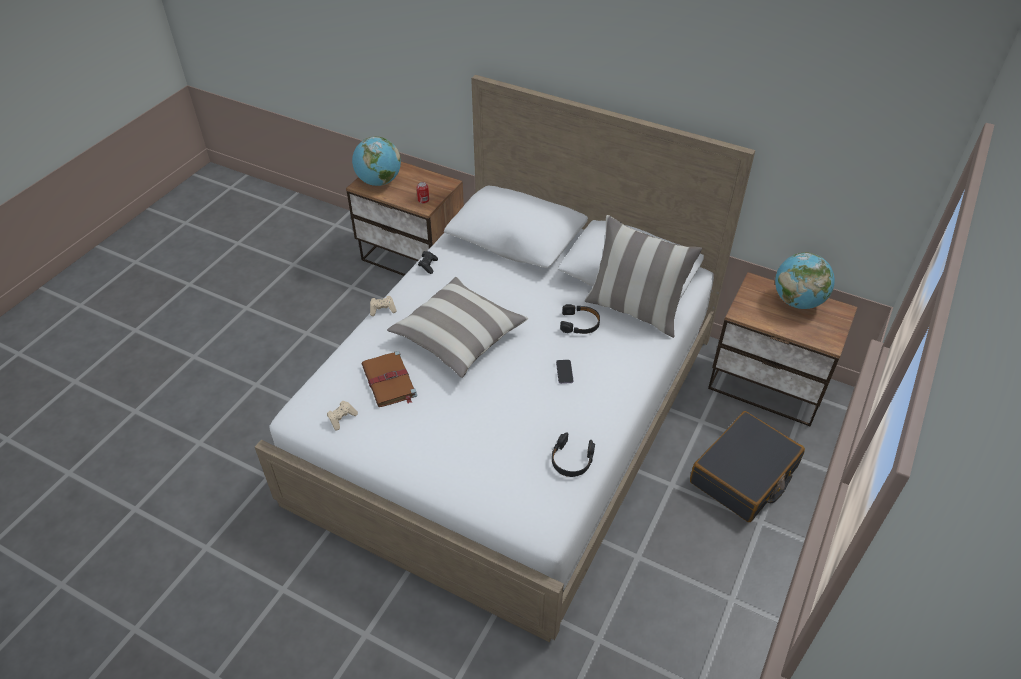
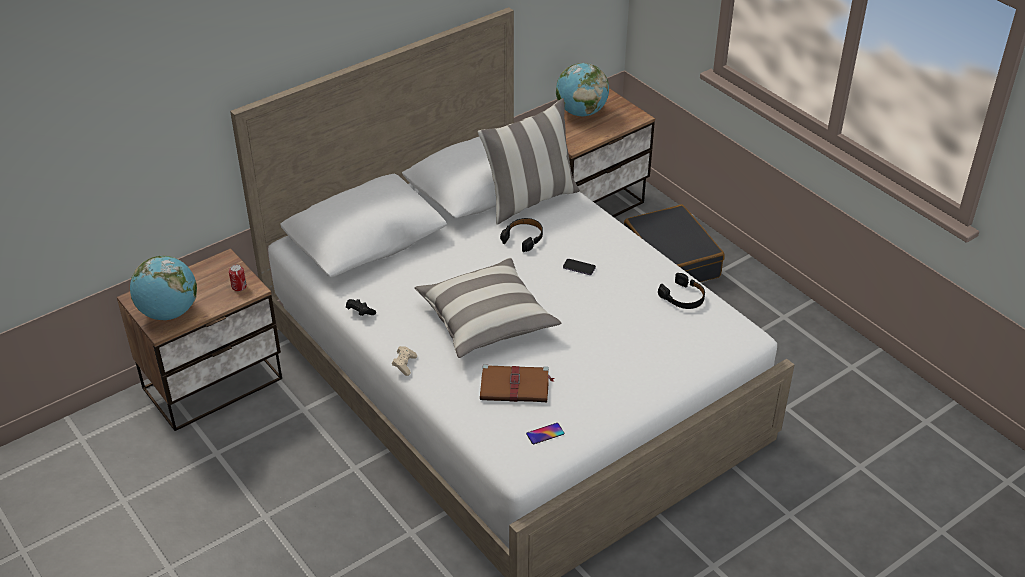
camera: 65 degrees left, 5 degrees down
beige game controller [327,401,358,430] -> phone [526,423,565,444]

